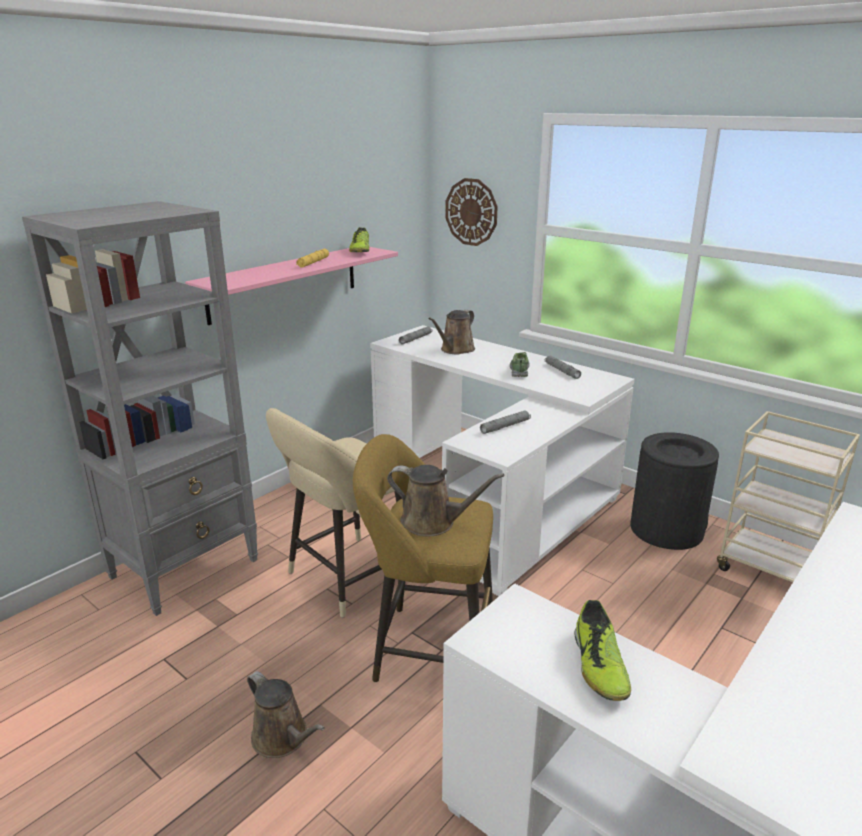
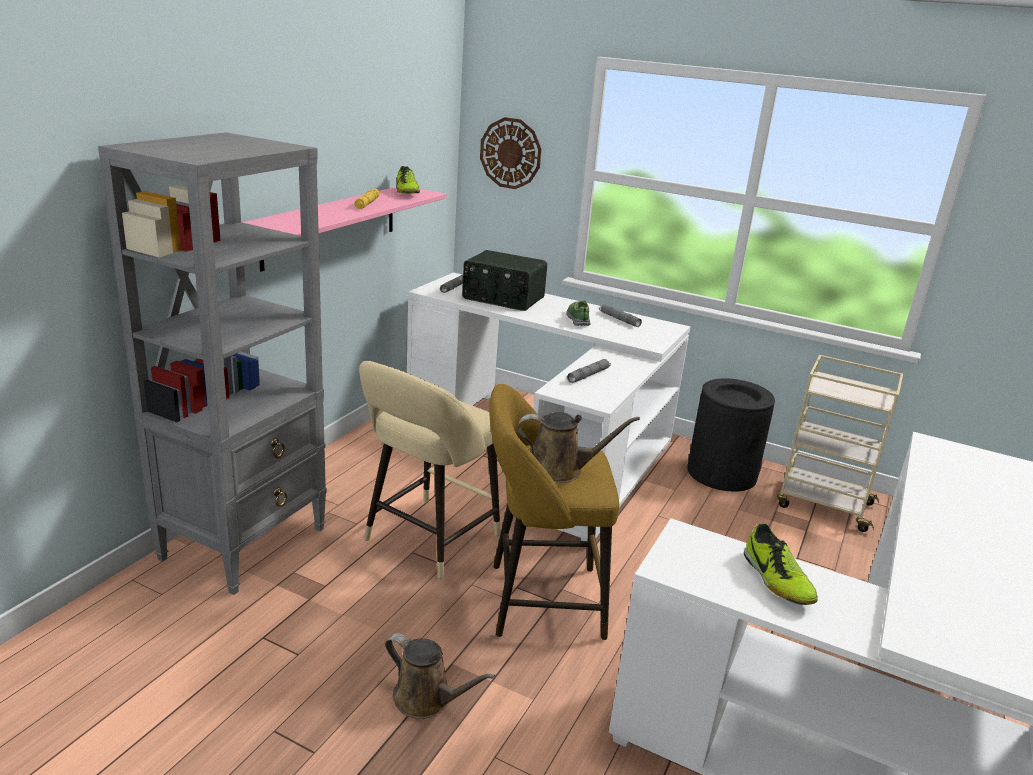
camera: 15 degrees left, 0 degrees up
brown watering can [429,310,475,354] -> radio [462,250,547,311]

